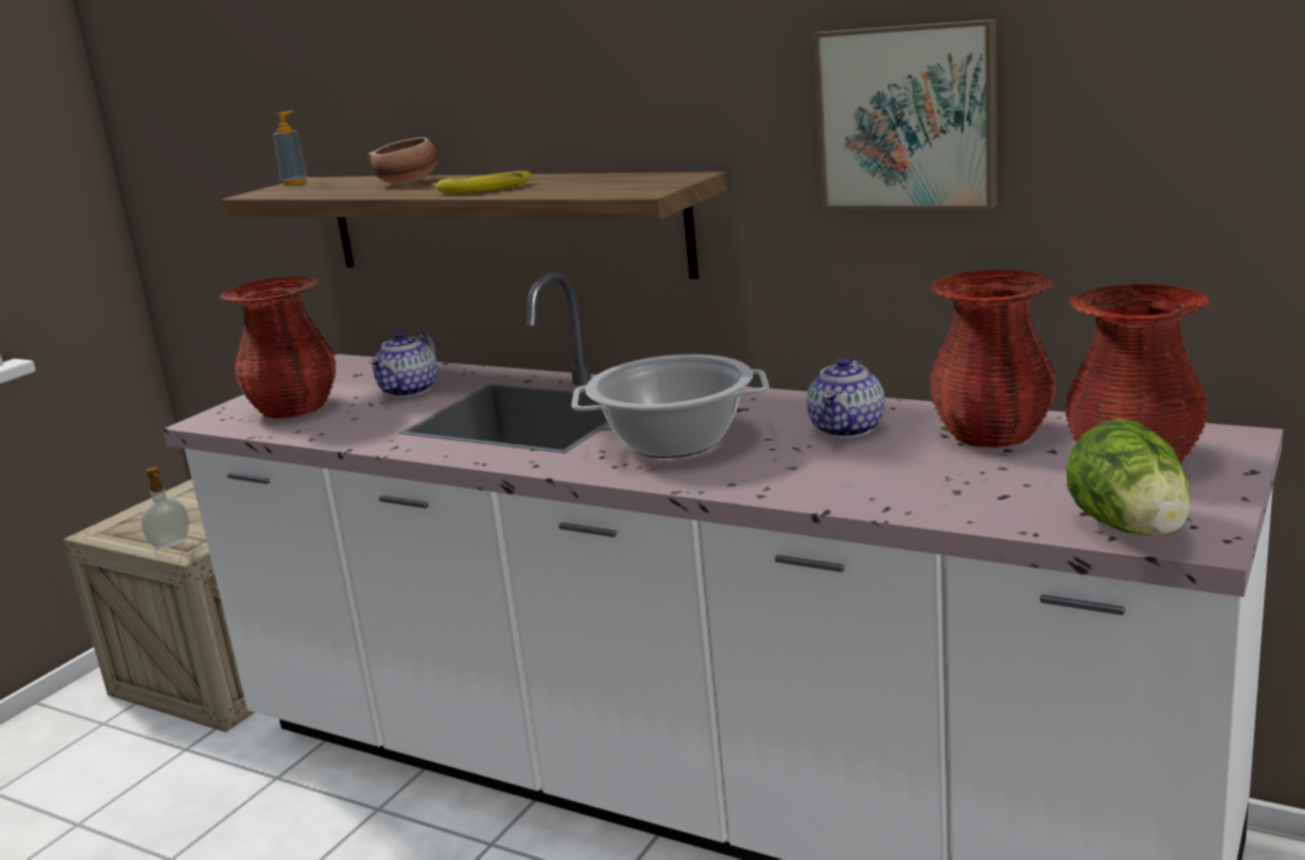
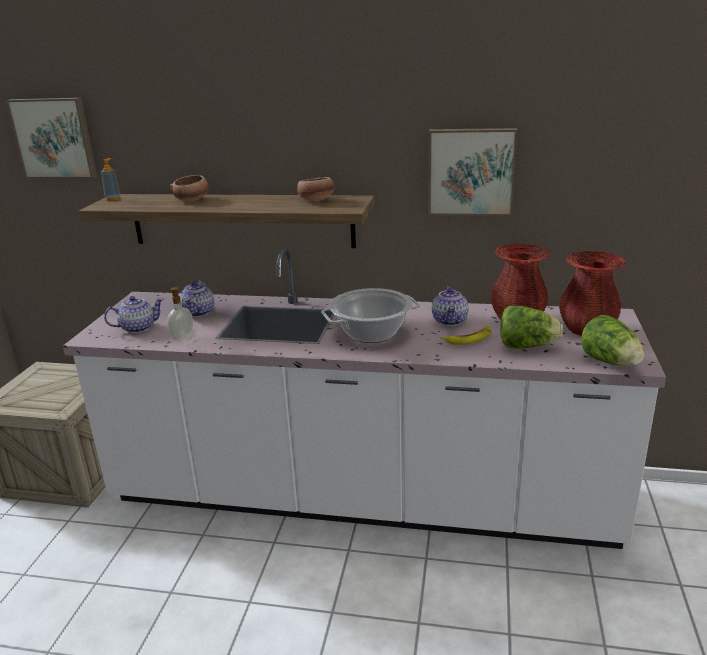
camera: 20 degrees left, 5 degrees up
soap dispenser [141,467,189,549] -> soap dispenser moved to [167,287,193,340]
red vase [220,276,336,419] -> teapot [104,296,164,333]
banana [432,171,531,194] -> banana moved to [440,326,492,345]
none -> picture [5,98,97,178]
none -> bowl [297,177,334,201]
none -> lettuce [500,306,563,349]

